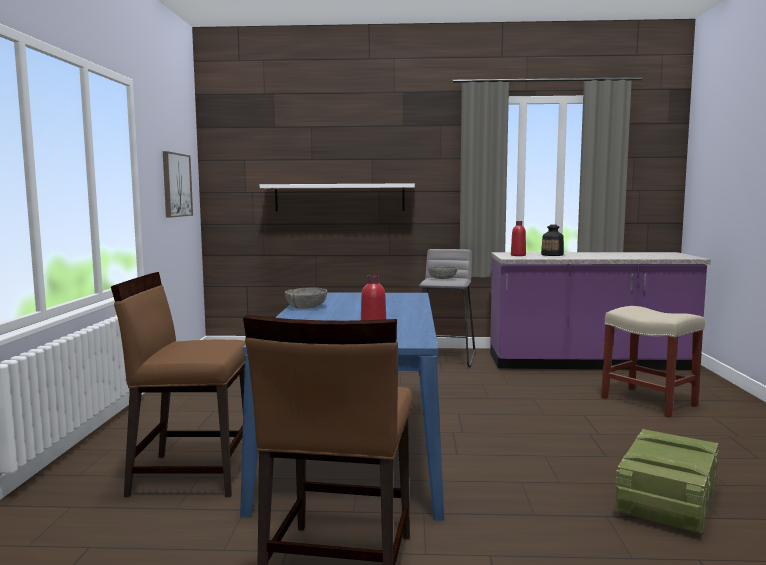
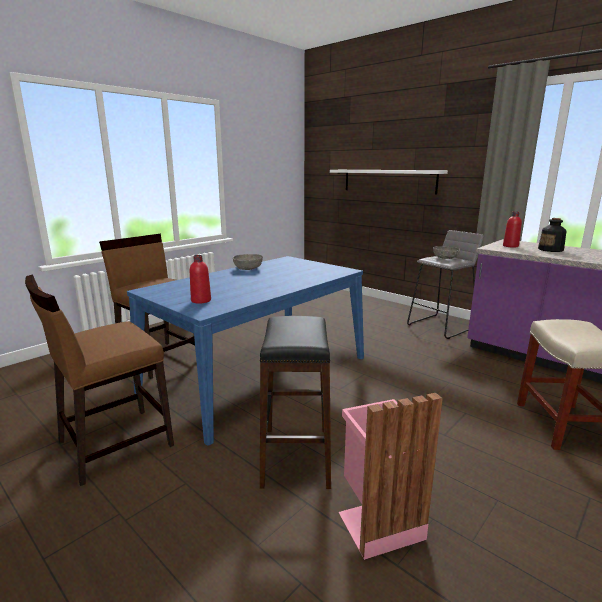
camera: 40 degrees right, 10 degrees up
picture [163,151,193,218] -> none
crate [614,429,719,533] -> pink trash can [339,393,443,560]
none -> black stool [260,316,331,489]

